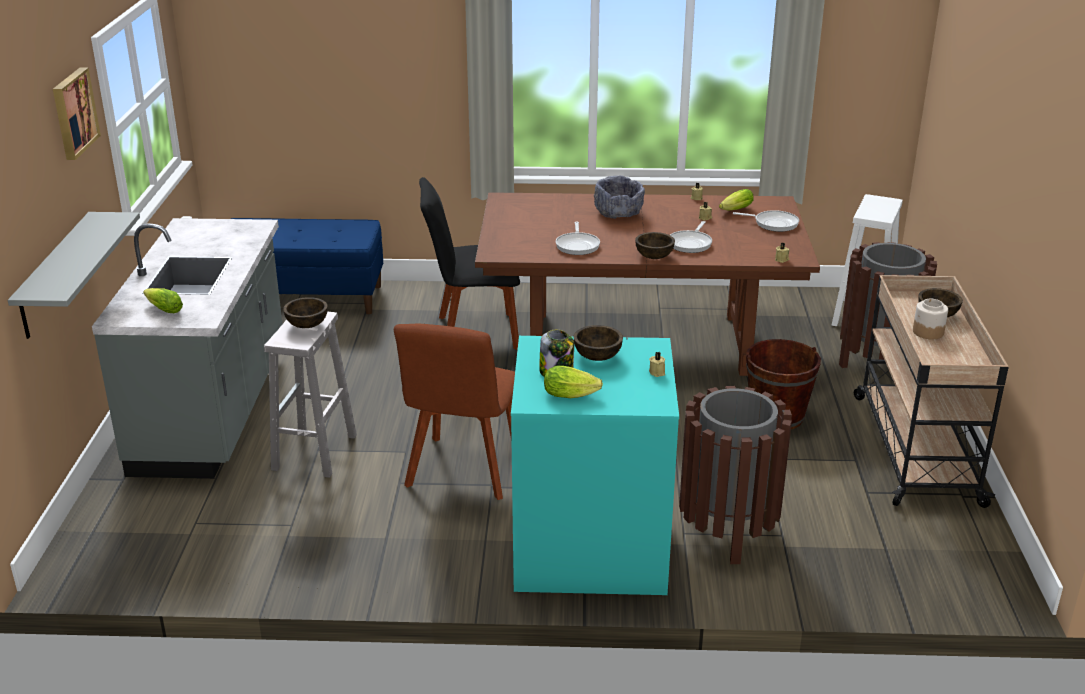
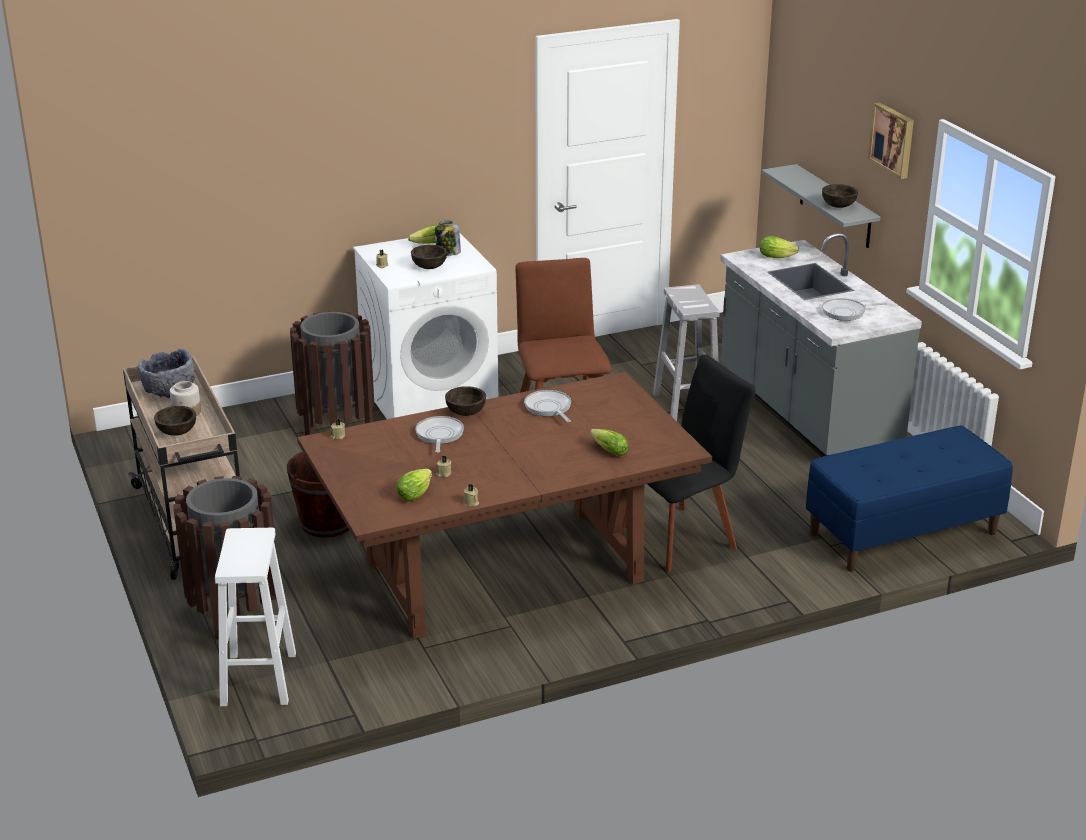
camera: 155 degrees right, 0 degrees up
brown bowl [283,297,328,328] -> brown bowl moved to [822,184,858,208]
turquoise washing machine [511,336,679,595] -> white washing machine [353,232,498,419]
grey bowl [594,176,645,219] -> grey bowl moved to [138,348,195,398]
frying pan [733,210,799,232] -> frying pan moved to [822,298,888,321]
none -> lettuce [590,429,629,456]

